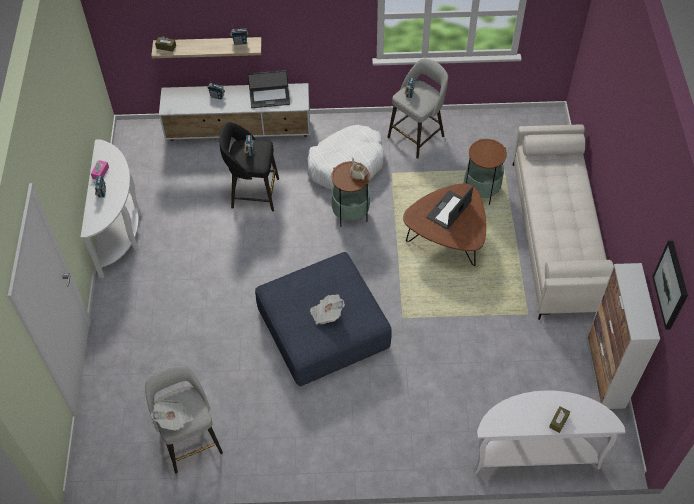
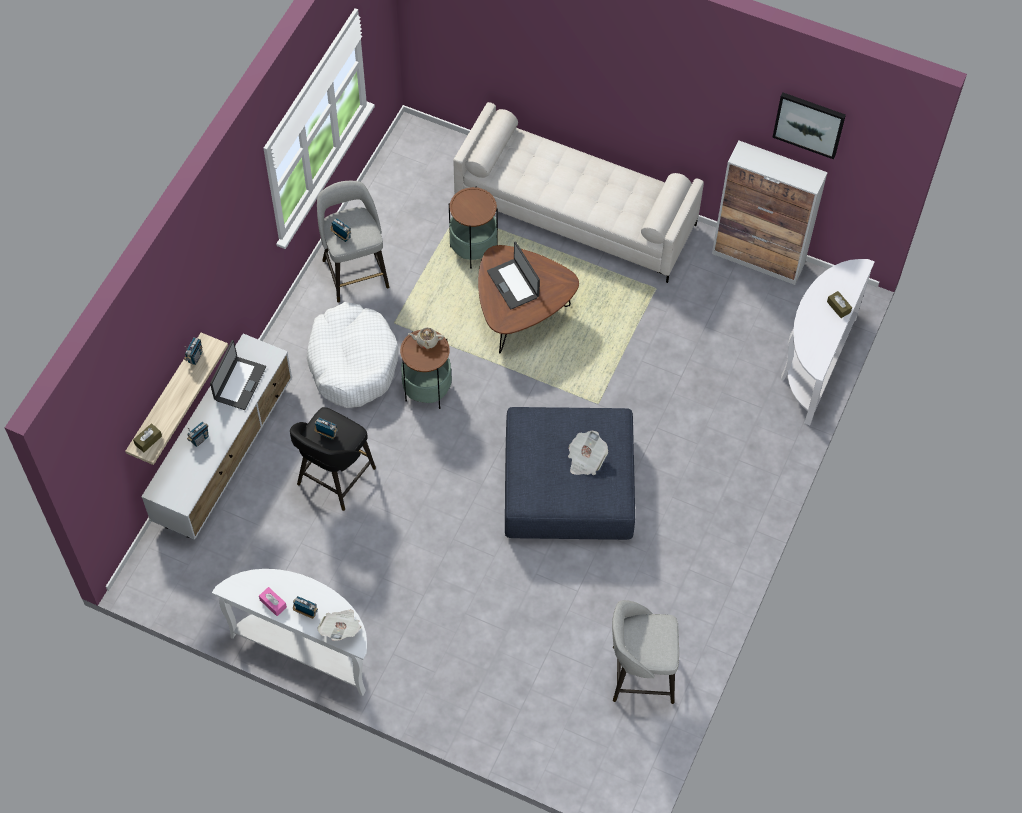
camera: 65 degrees left, 5 degrees up
newspaper [151,400,193,431] -> newspaper moved to [317,609,361,641]

